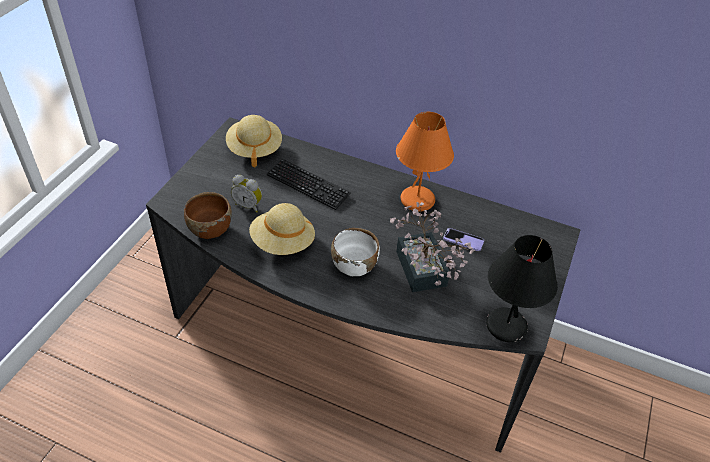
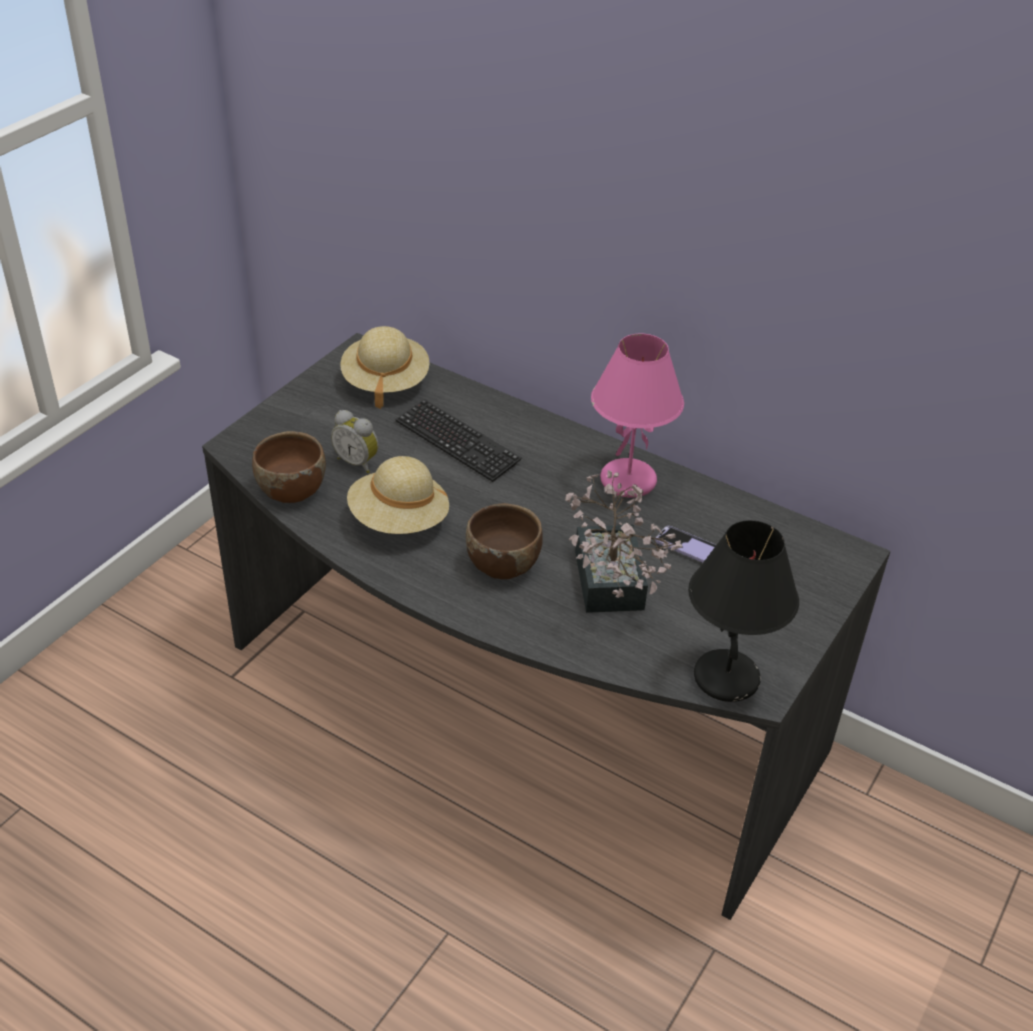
camera: 10 degrees right, 5 degrees down
white bowl [331,228,380,276] -> brown bowl [466,503,543,579]
orange table lamp [396,112,454,212] -> pink table lamp [591,334,684,498]

